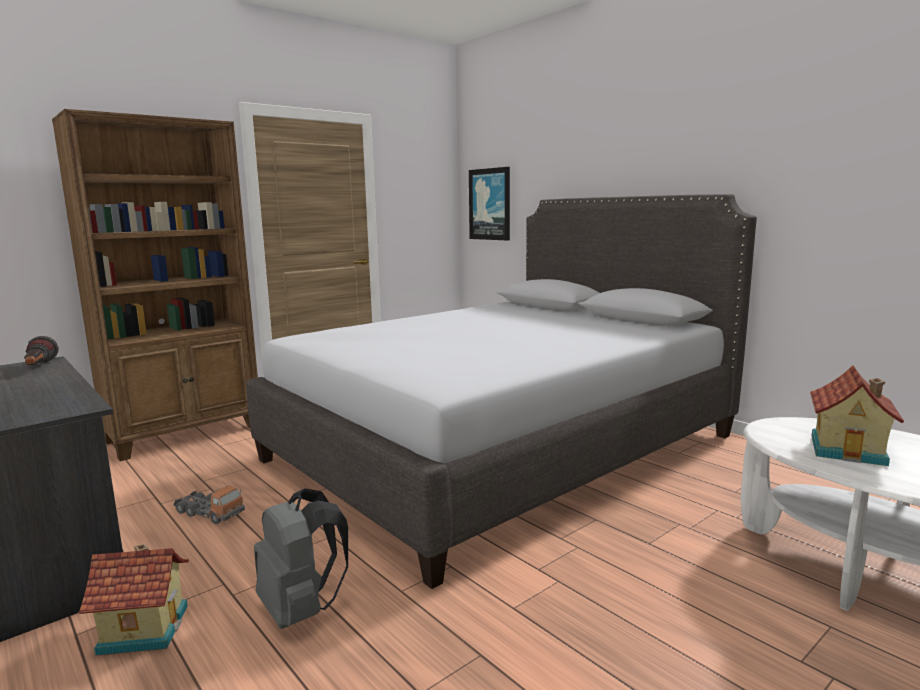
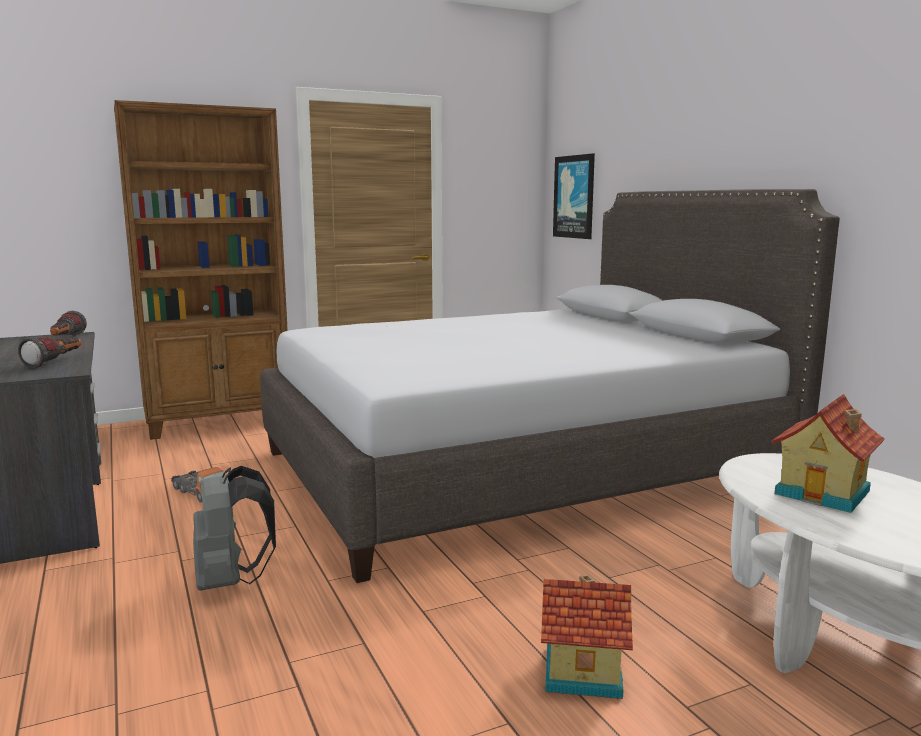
camera: 15 degrees right, 0 degrees up
toy house [79,544,189,656] -> toy house moved to [541,575,633,699]
none -> flashlight [18,337,82,369]

